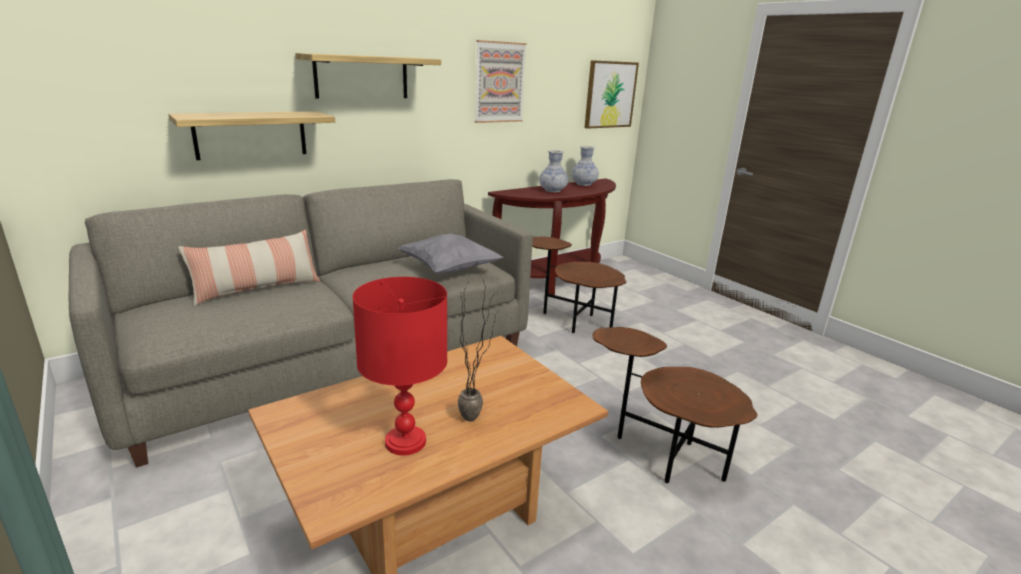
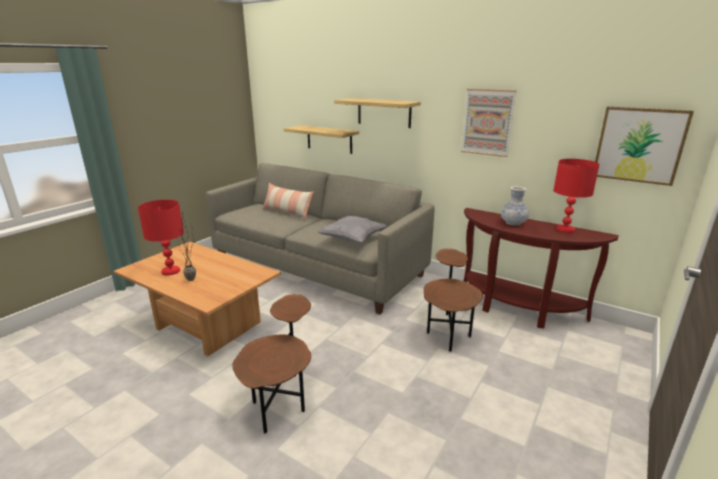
camera: 70 degrees right, 0 degrees up
vase [571,146,599,186] -> red table lamp [553,159,600,233]

